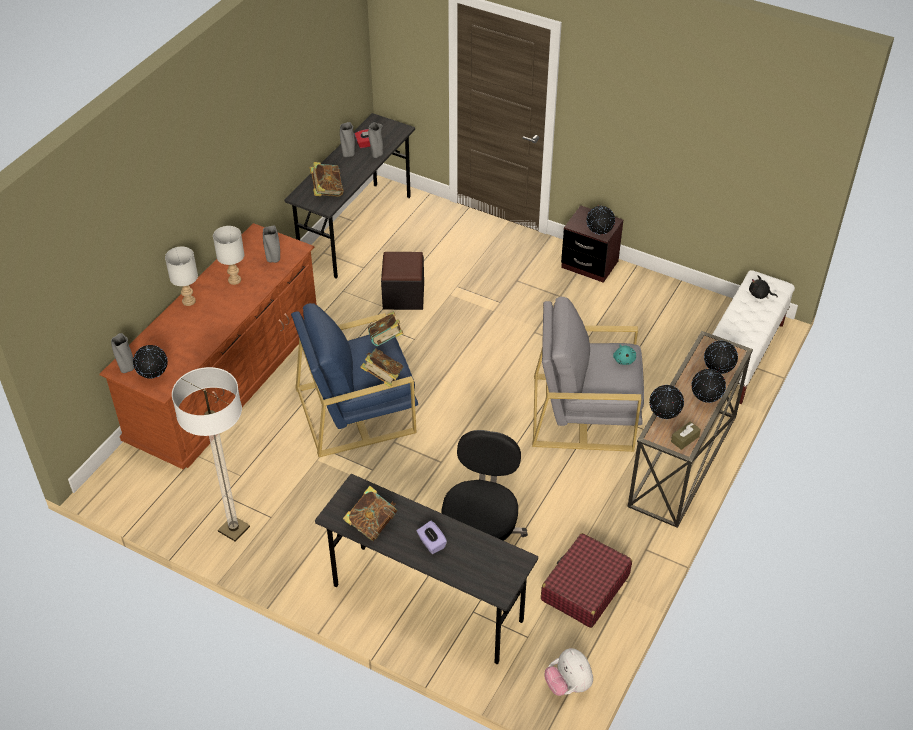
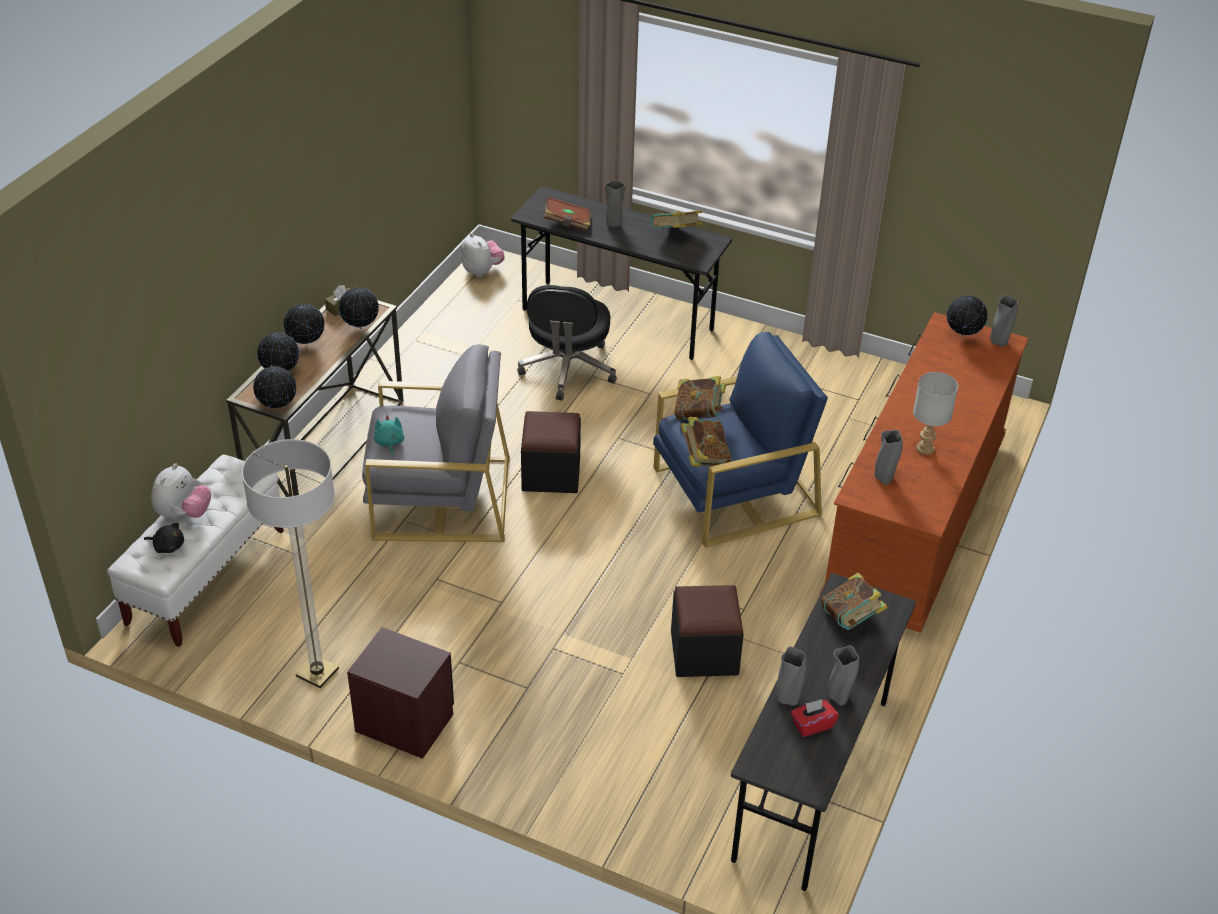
camera: 175 degrees right, 5 degrees down
grey table lamp [165,247,198,306] -> none
floor lamp [172,367,250,542] -> floor lamp moved to [242,439,339,688]
purple tissue box [417,521,447,554] -> grey vase [605,180,625,227]
red suitcase [541,533,632,628] -> none
globe [586,205,615,235] -> globe moved to [253,365,297,408]
none -> plush toy [151,464,211,519]
none -> black ottoman [521,411,581,493]
none -> brown book [544,197,591,231]

